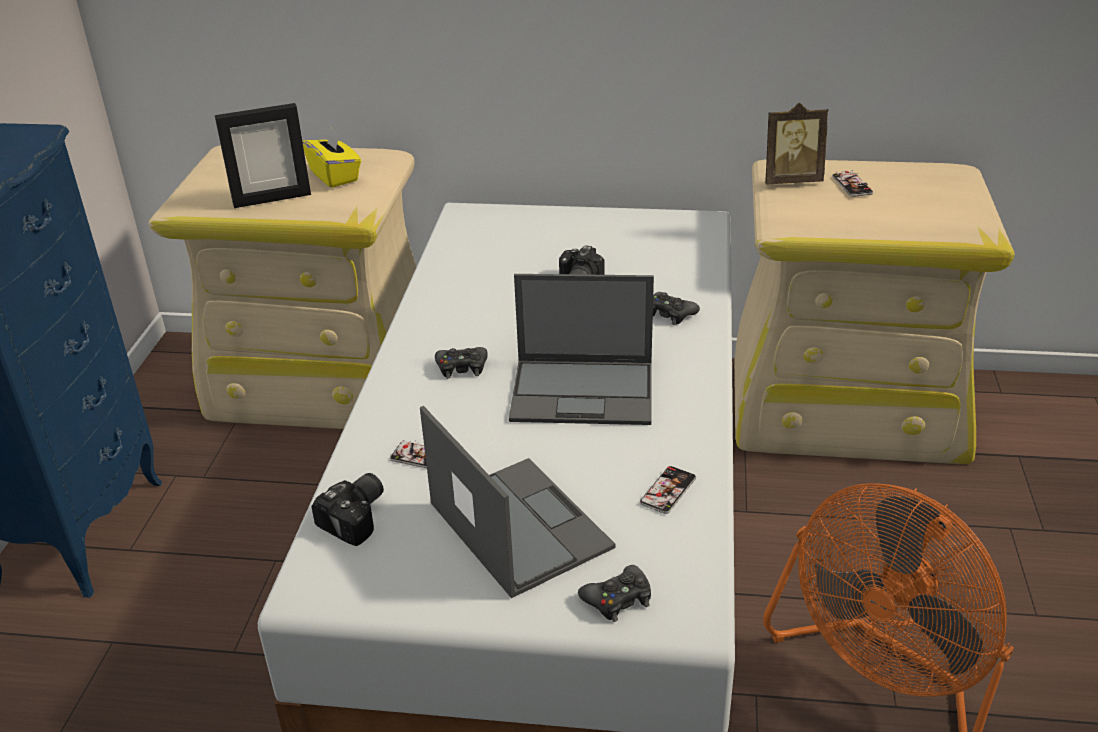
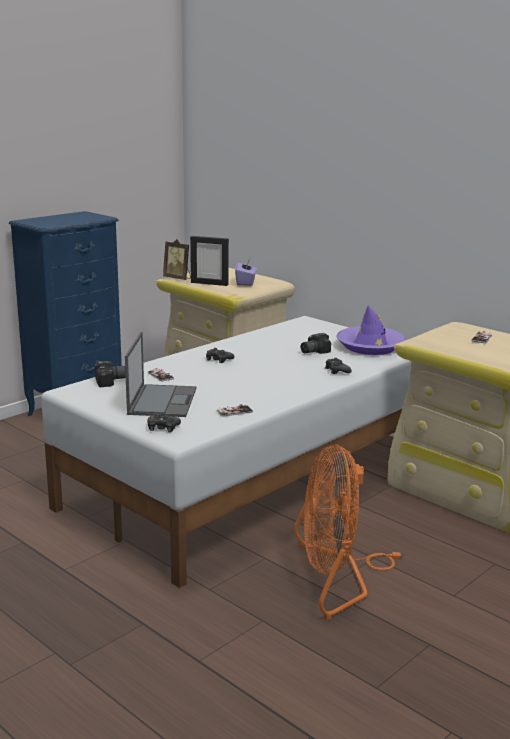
camera: 35 degrees right, 15 degrees down
yellow tissue box [302,126,361,188] -> purple tissue box [235,259,257,286]
laptop [509,274,654,425] -> none
picture frame [765,102,828,184] -> picture frame moved to [163,239,191,280]
none -> purple hat [336,306,406,355]

